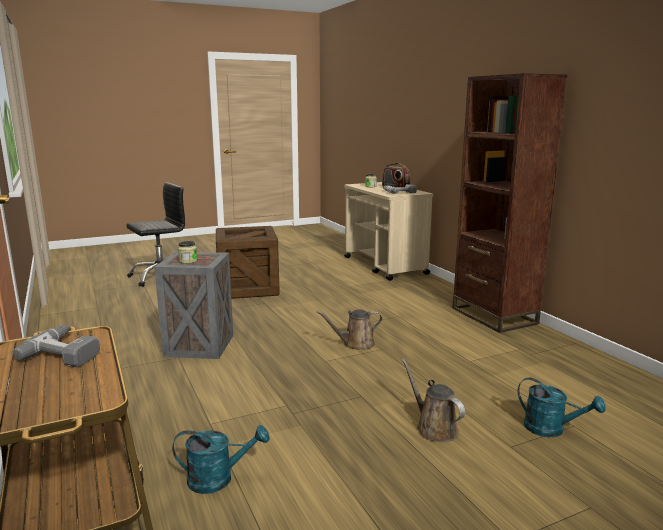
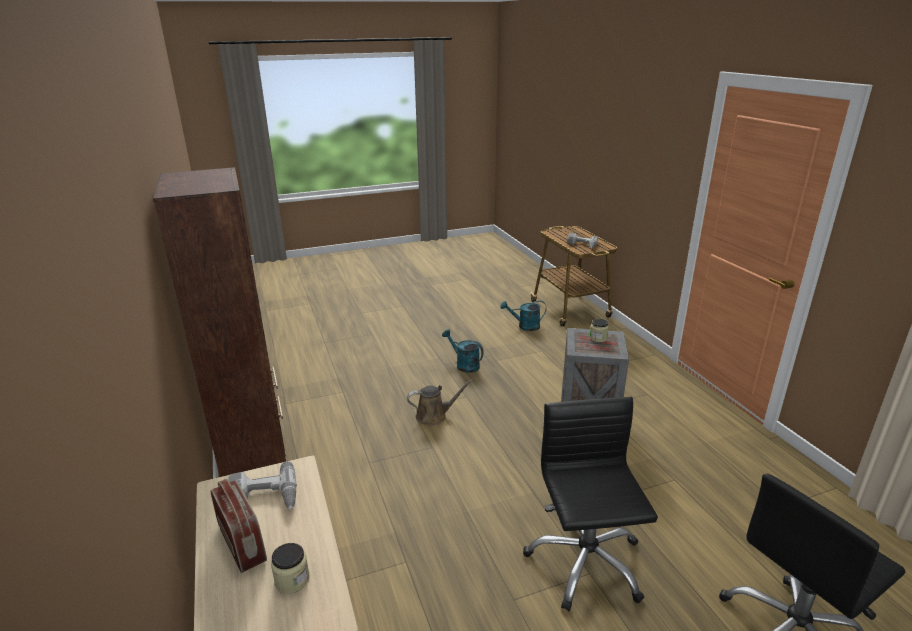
camera: 175 degrees left, 10 degrees up
crate [216,226,280,299] -> black office chair [523,397,658,611]
brown watering can [402,359,465,442] -> none
turquoise watering can [517,377,606,437] -> turquoise watering can moved to [442,329,484,373]

